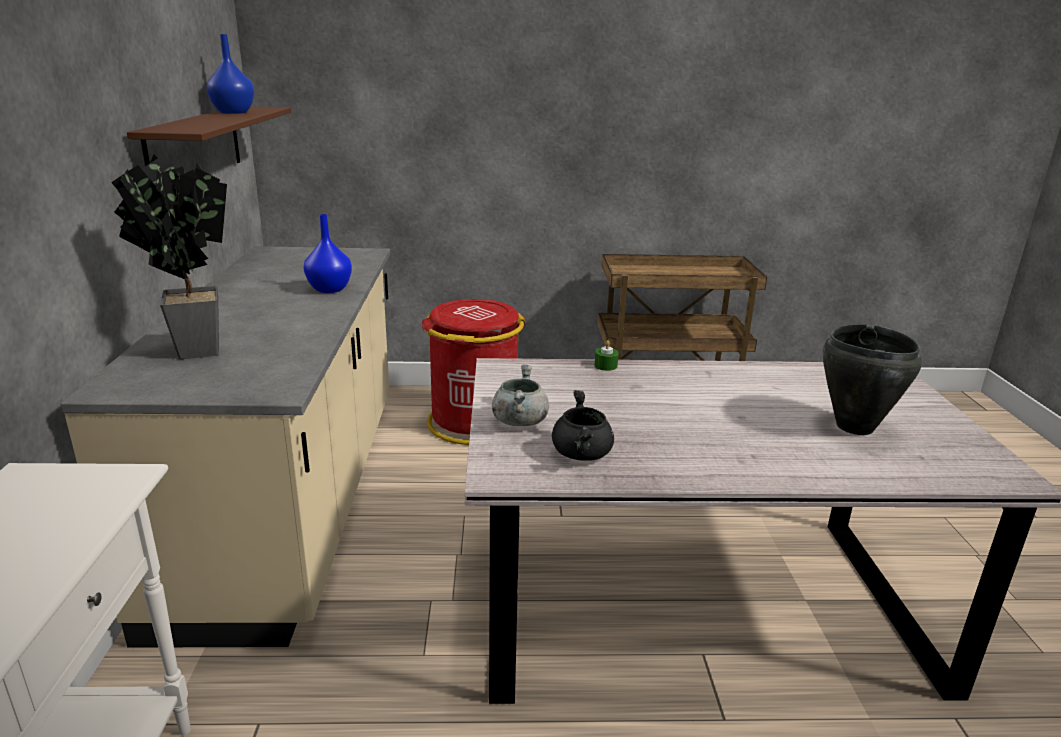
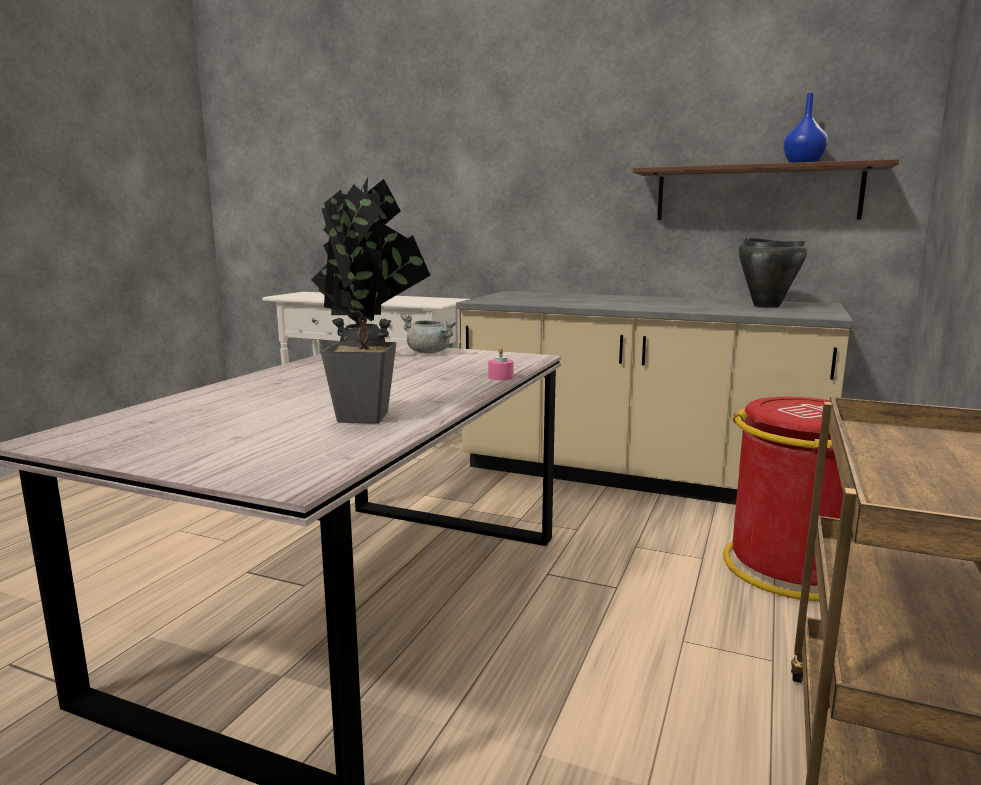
camera: 115 degrees right, 10 degrees down
potted plant [111,154,227,359] -> potted plant moved to [311,177,431,423]
blue vase [303,214,352,293] -> none
green candle [594,340,619,371] -> pink candle [488,348,514,380]
black cooking pot [822,324,922,435] -> black cooking pot moved to [738,238,807,308]

